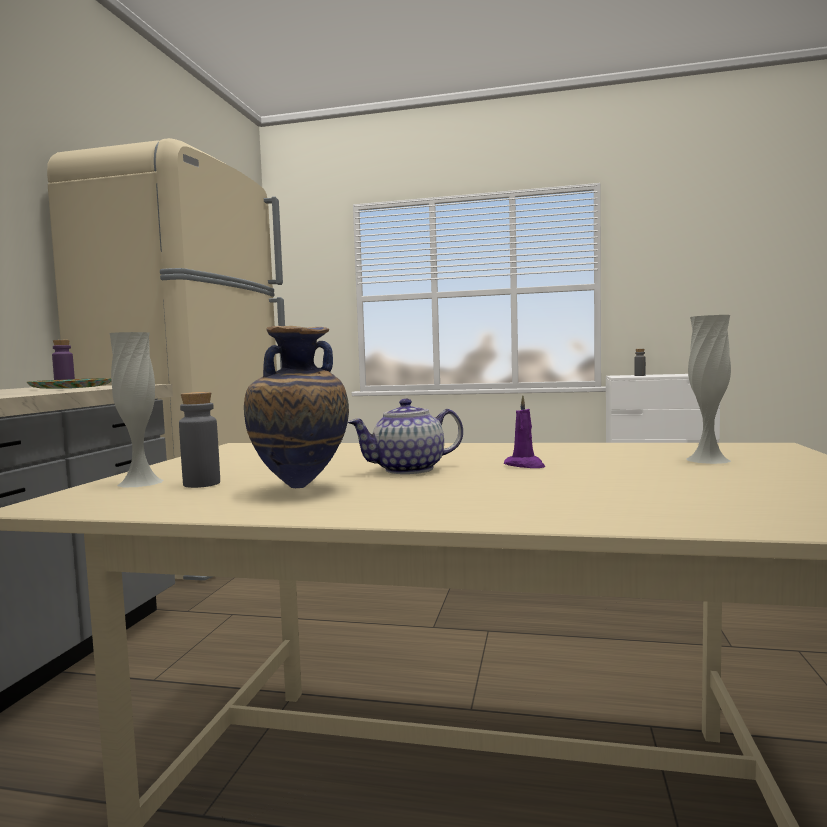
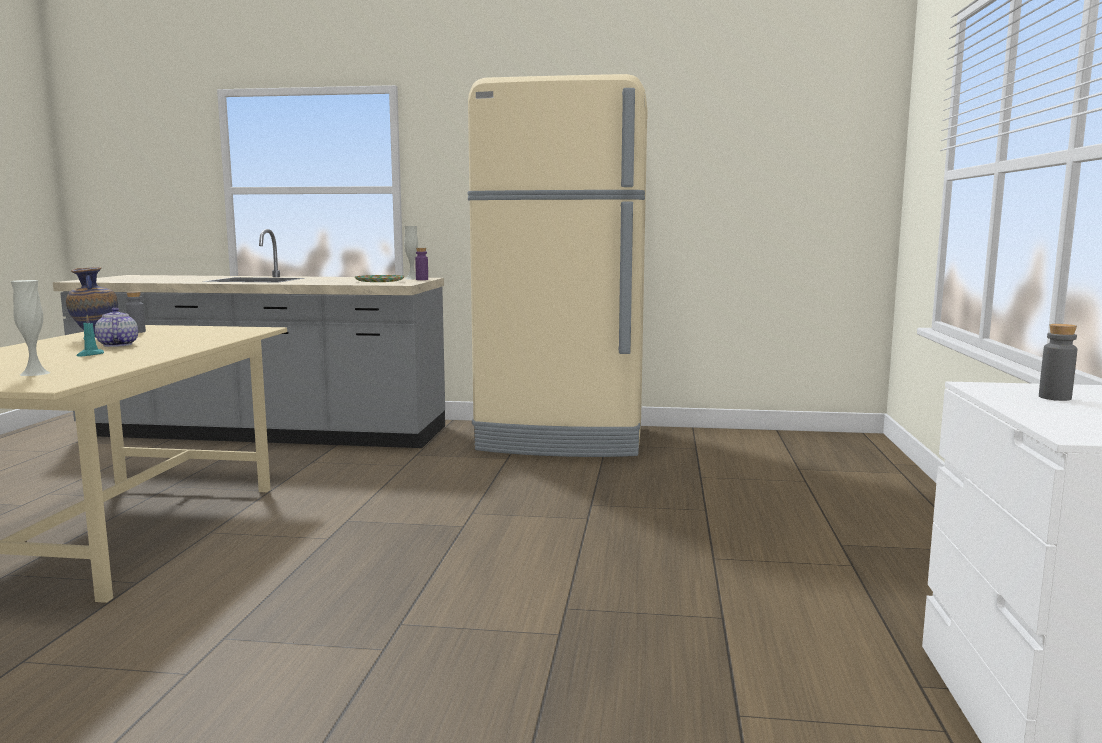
camera: 85 degrees right, 5 degrees up
white vase [109,332,164,487] -> white vase moved to [404,226,418,279]
purple candle [504,395,545,468] -> turquoise candle [77,315,104,357]

